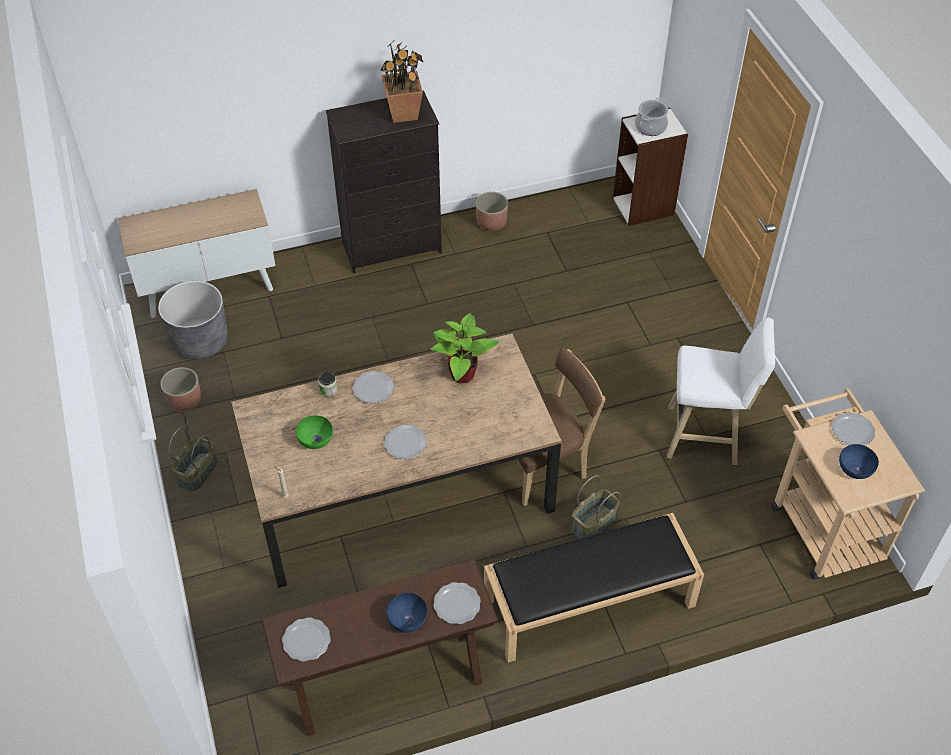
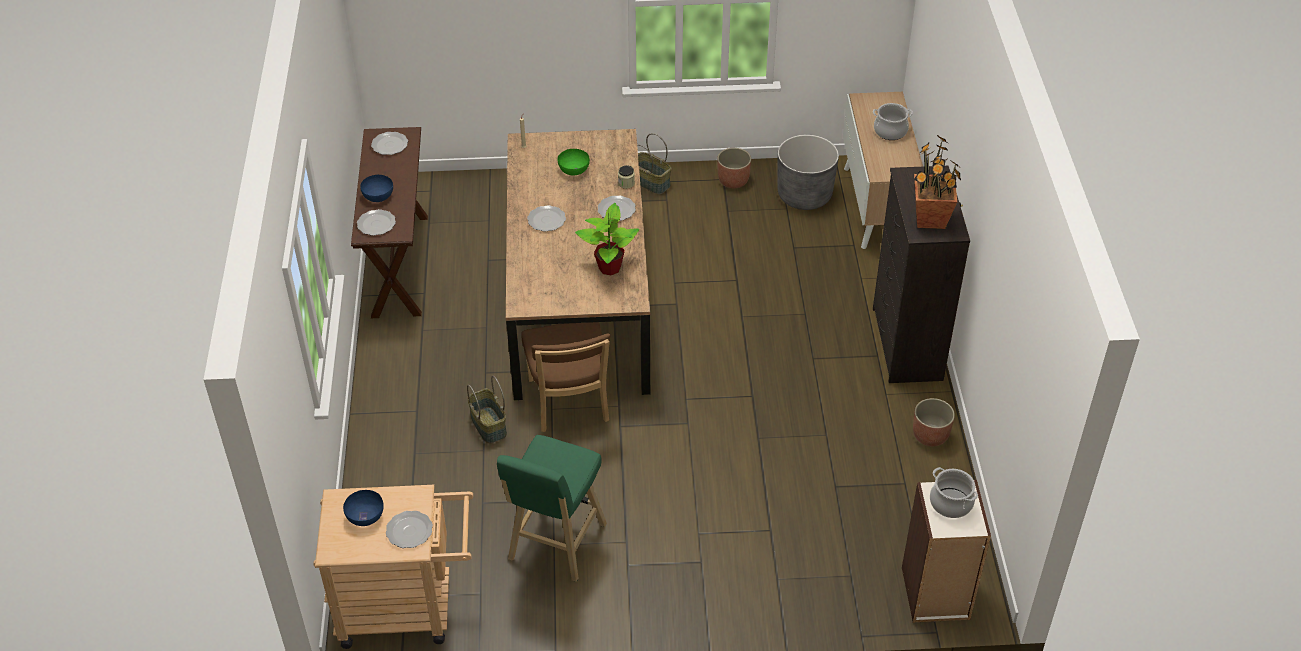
camera: 105 degrees right, 5 degrees down
black bench [484,513,704,663] -> none
white stool [667,318,775,465] -> green stool [497,435,607,582]
none -> cooking pot [873,103,913,140]

